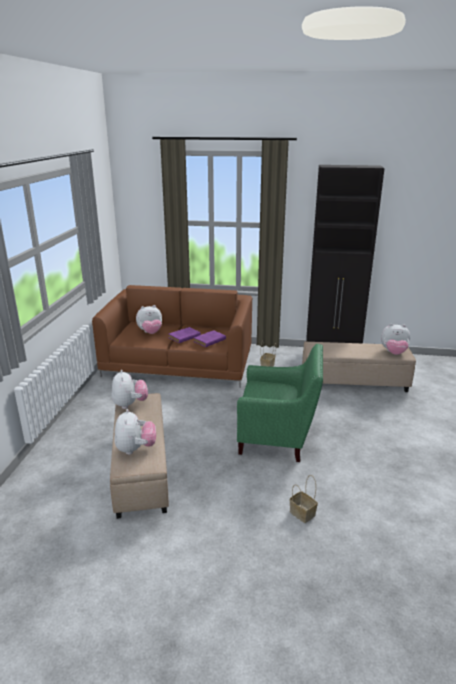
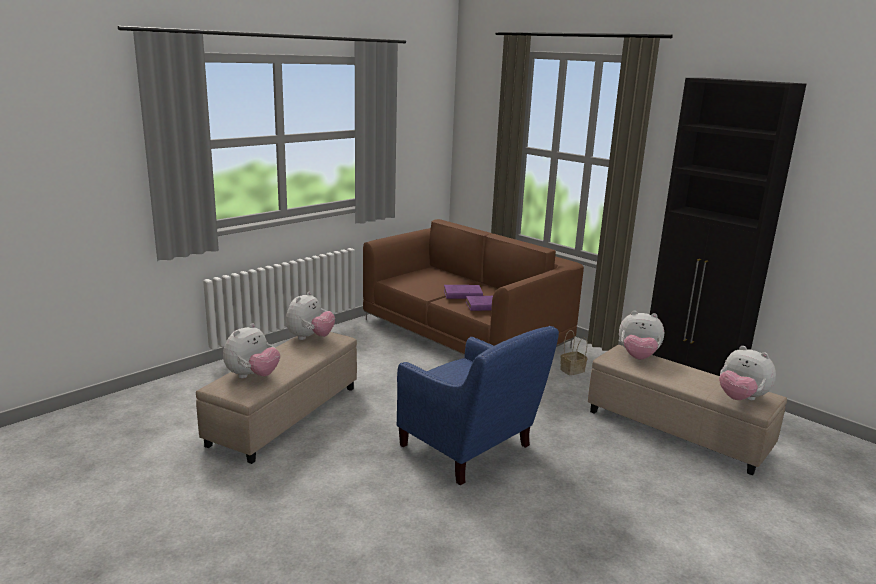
camera: 35 degrees right, 5 degrees down
plush toy [136,305,162,334] -> plush toy moved to [619,311,664,360]
green armchair [237,344,323,462] -> blue armchair [397,326,559,485]
basket [290,475,318,523] -> none

